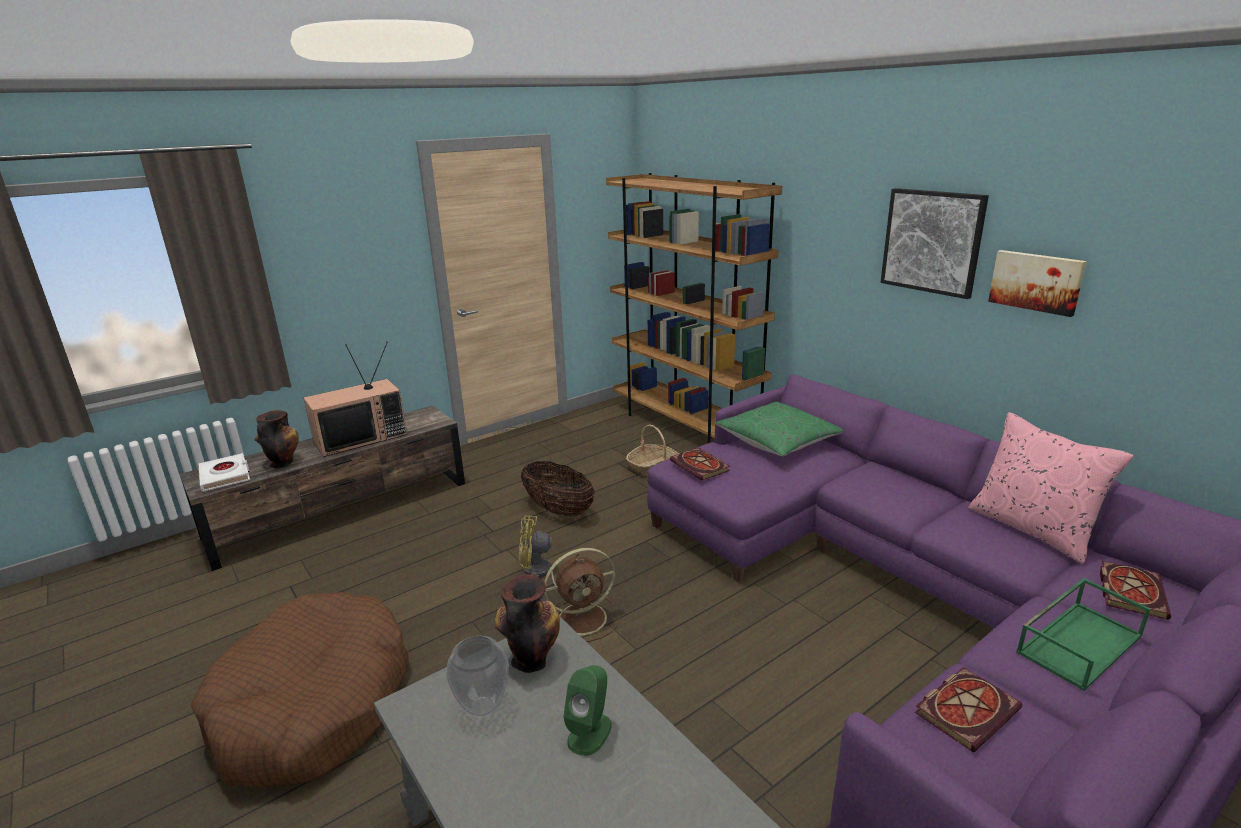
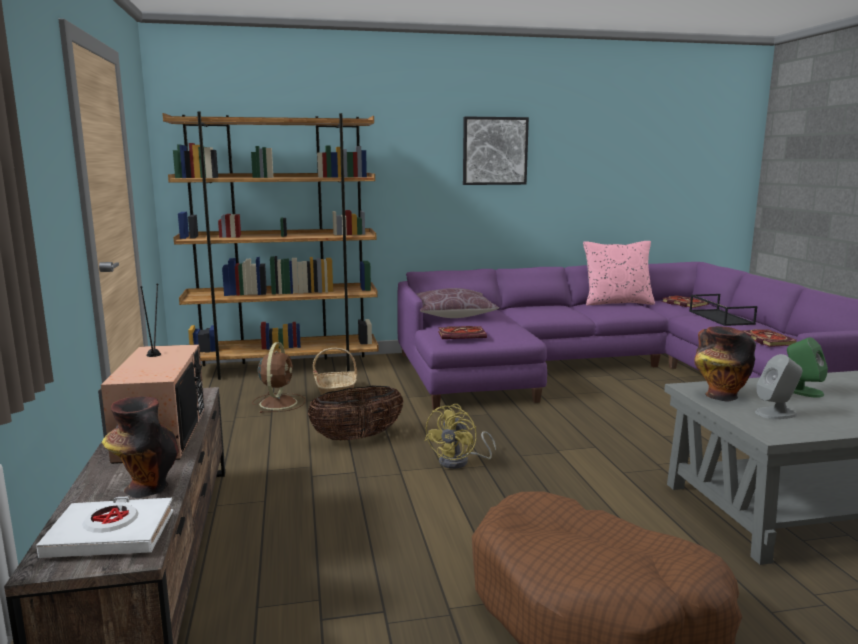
camera: 65 degrees left, 10 degrees down
vase [446,636,509,716] -> grey speaker [755,354,802,419]
brown fan [544,548,620,642] -> brown fan moved to [252,342,305,413]
green pillow [715,402,843,456] -> brown pillow [416,288,499,318]
picture [988,250,1087,317] -> none
green tray [1016,578,1151,691] -> black tray [689,294,757,326]

